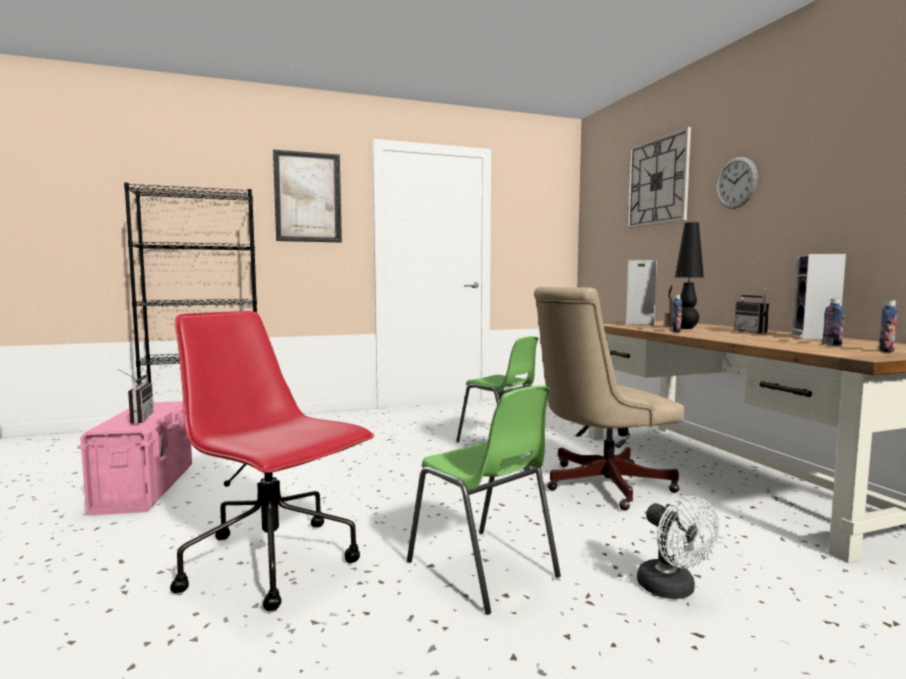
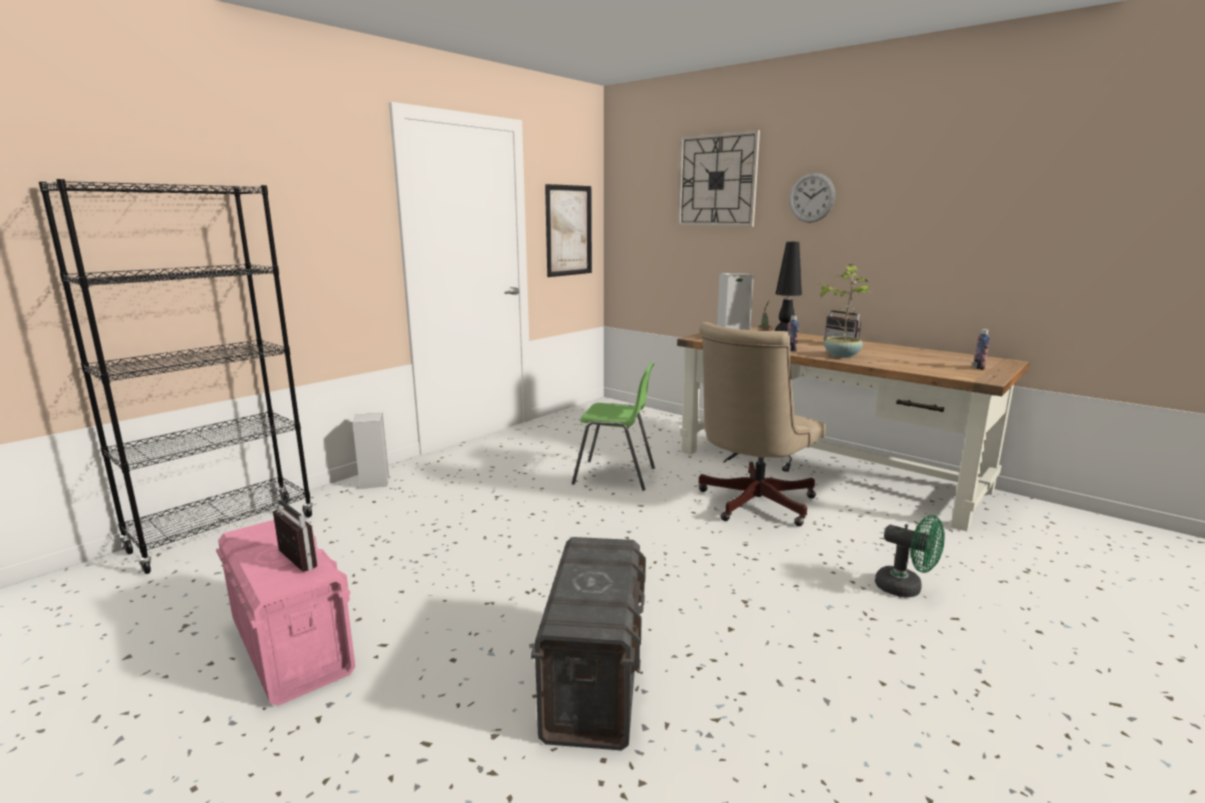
camera: 30 degrees left, 10 degrees up
red office chair [170,311,374,611] -> grey storage box [531,537,646,751]
picture [273,150,342,242] -> picture moved to [545,184,592,277]
green chair [407,385,561,615] -> none
white fan [637,496,719,599] -> green fan [875,515,945,598]
speaker [791,254,846,339] -> speaker moved to [352,413,389,489]
bottle [823,299,844,346] -> none
none -> potted plant [817,264,871,358]

